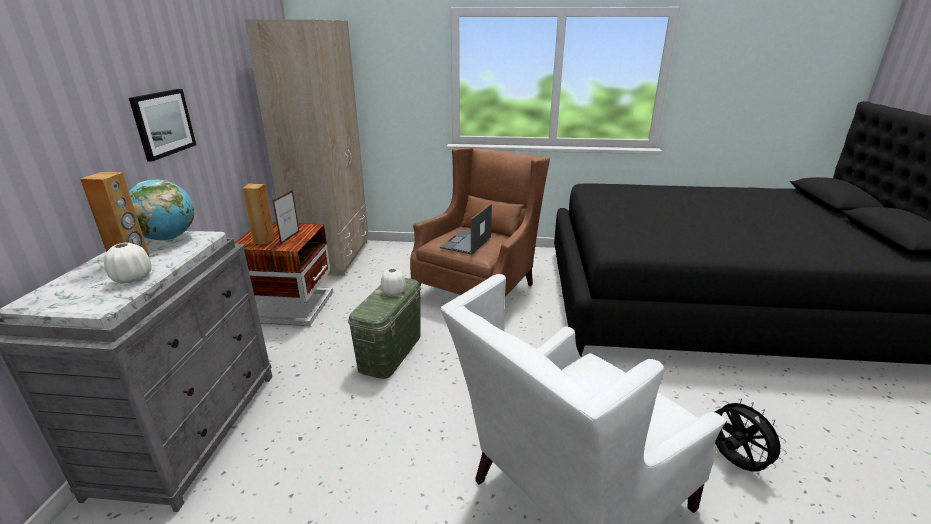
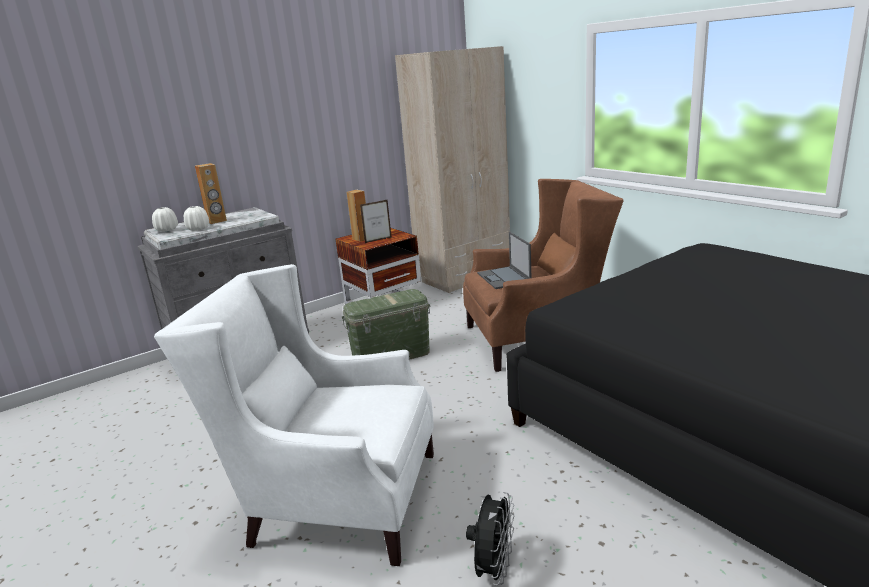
camera: 50 degrees right, 5 degrees down
picture [129,89,196,162] -> none
globe [129,179,194,241] -> none
white vase [381,268,406,295] -> white vase moved to [152,207,178,232]
laptop [440,204,492,255] -> laptop turned 90 degrees counterclockwise [477,231,531,289]

